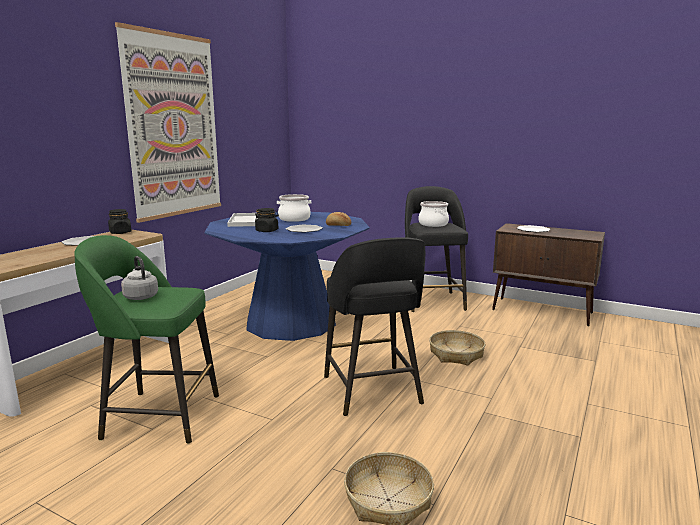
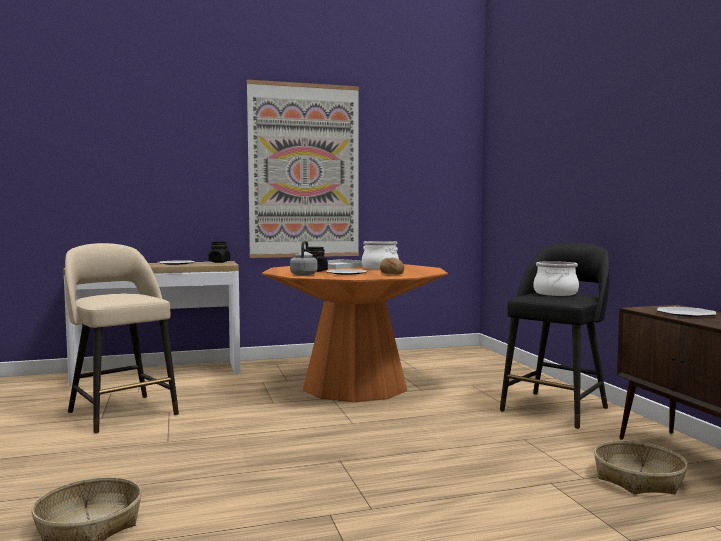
camera: 45 degrees right, 10 degrees down
green stool [74,235,219,444] -> beige stool [65,243,179,434]
grey kettle [121,256,158,300] -> grey kettle moved to [290,241,318,276]
blue dining table [204,212,370,341] -> orange dining table [262,264,448,402]
black stool [324,237,425,416] -> none
basket [429,330,485,365] -> basket moved to [594,441,688,494]

